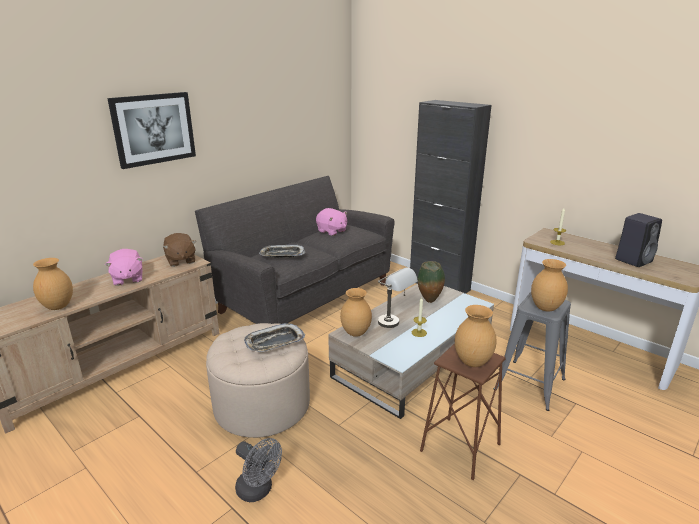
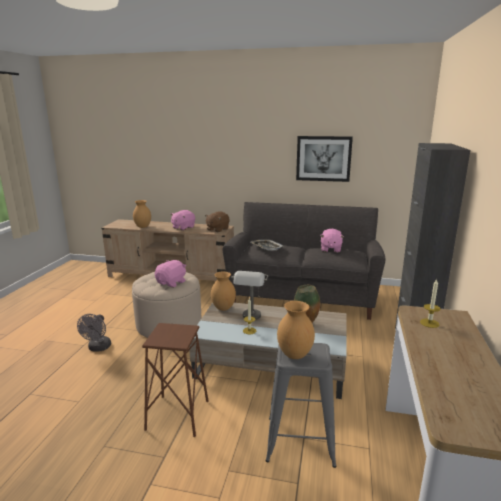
camera: 60 degrees right, 5 degrees down
picture [107,92,196,169] -> picture moved to [296,136,353,182]
tray [244,323,305,352] -> pink plush toy [155,260,186,287]
brown vase [455,305,496,367] -> none
black speaker [615,213,662,267] -> none

